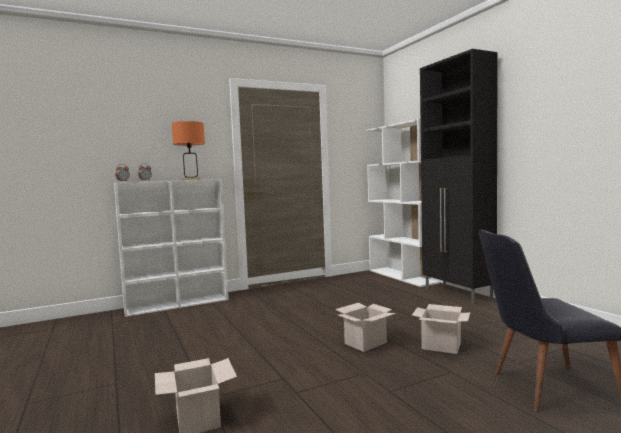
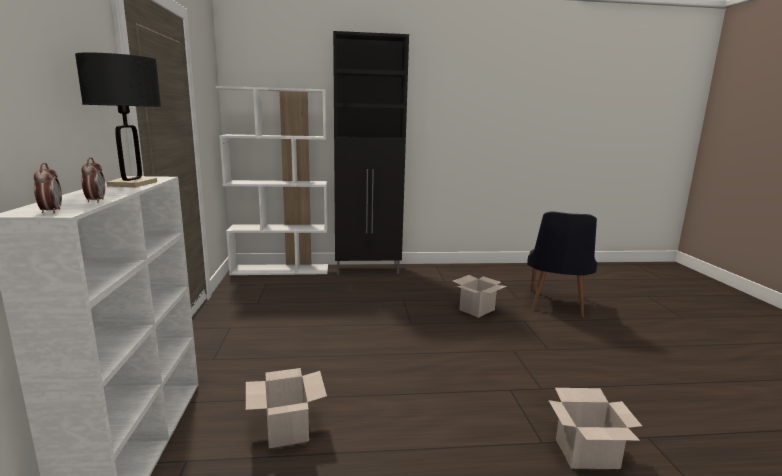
camera: 70 degrees left, 10 degrees up
orange table lamp [172,121,205,180] -> black table lamp [75,52,161,187]
cardboard box [335,303,396,352] -> cardboard box moved to [246,368,327,448]

